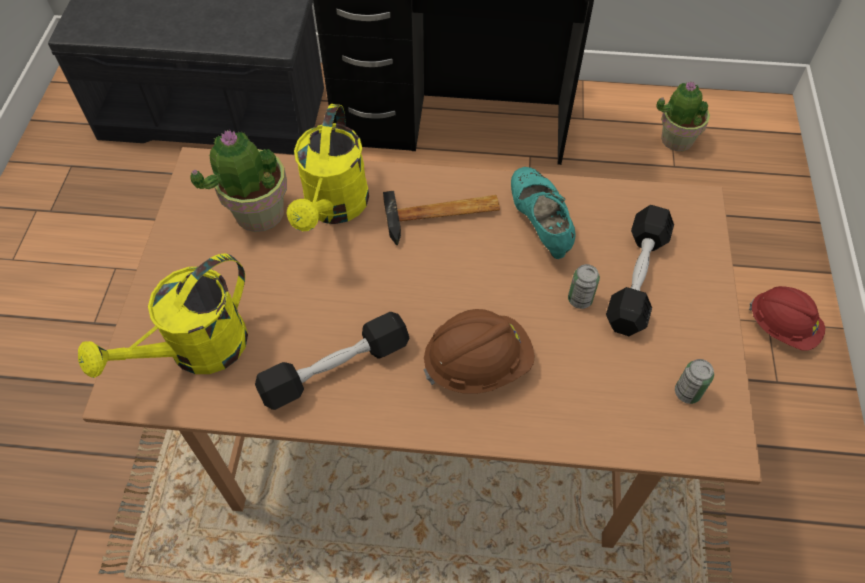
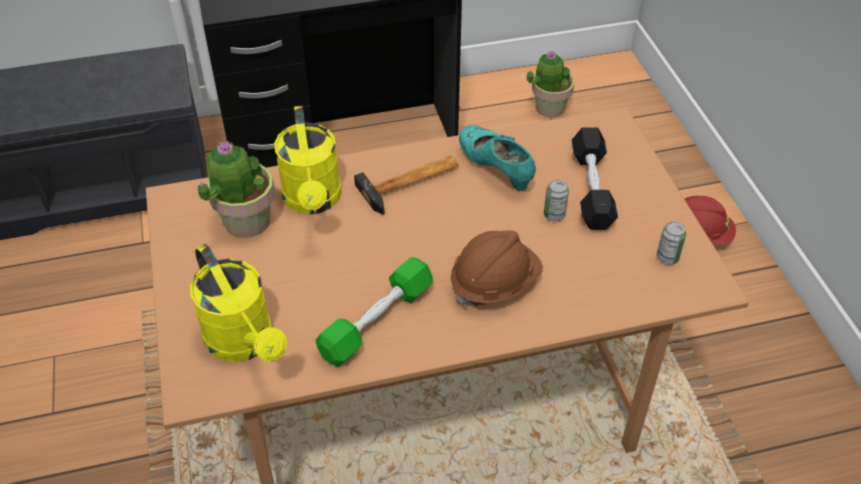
camera: 20 degrees left, 10 degrees down
yellow watering can [78,254,248,378] -> yellow watering can turned 60 degrees counterclockwise [190,244,287,362]
black dumbbell [255,312,409,410] -> green dumbbell [315,257,433,367]

